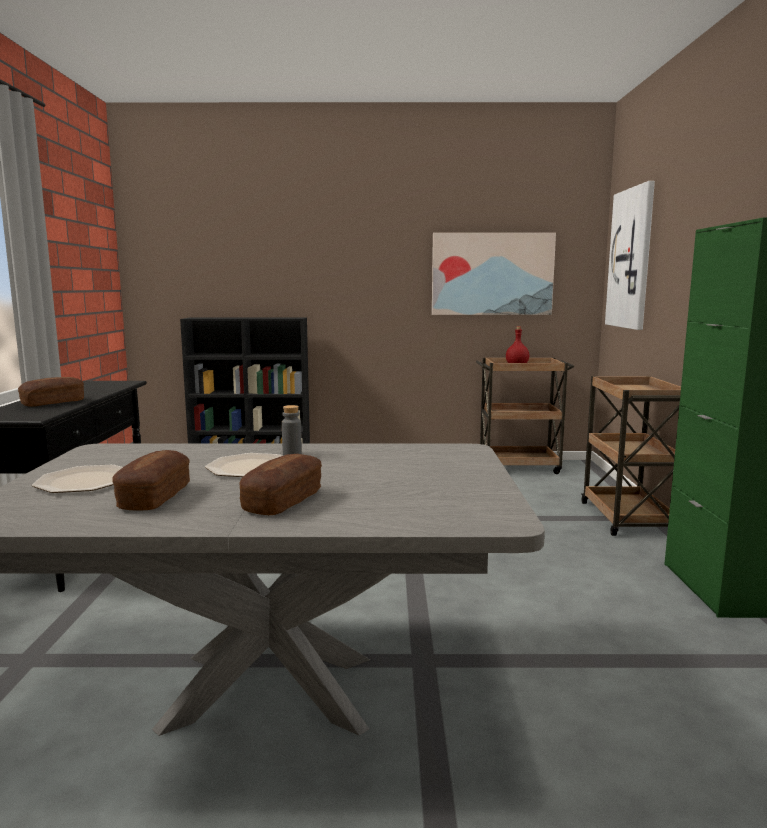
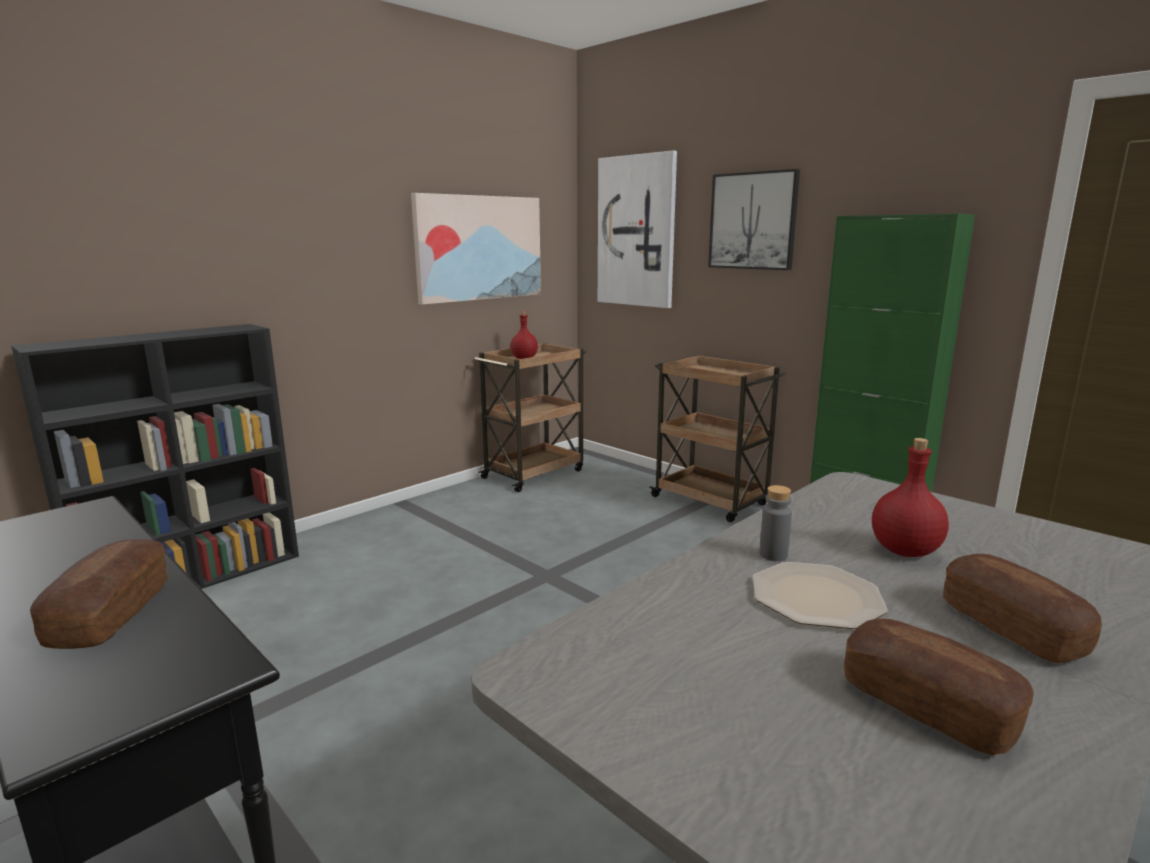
camera: 45 degrees left, 5 degrees up
plate [32,465,123,493] -> none
none -> picture [708,169,800,270]
none -> red bottle [872,438,949,557]

